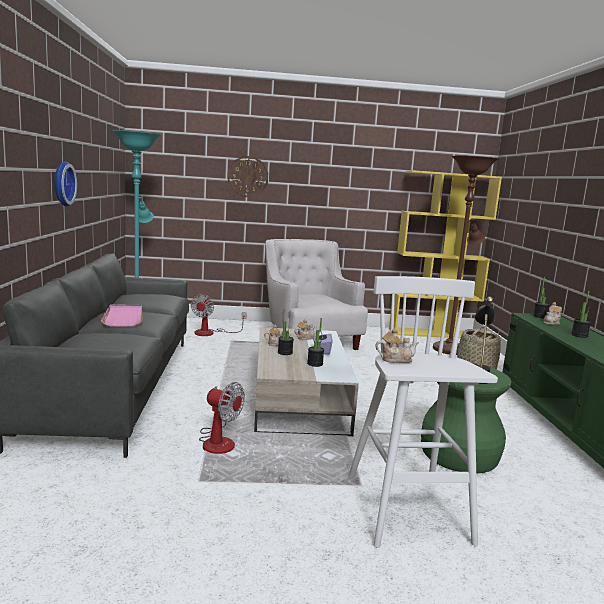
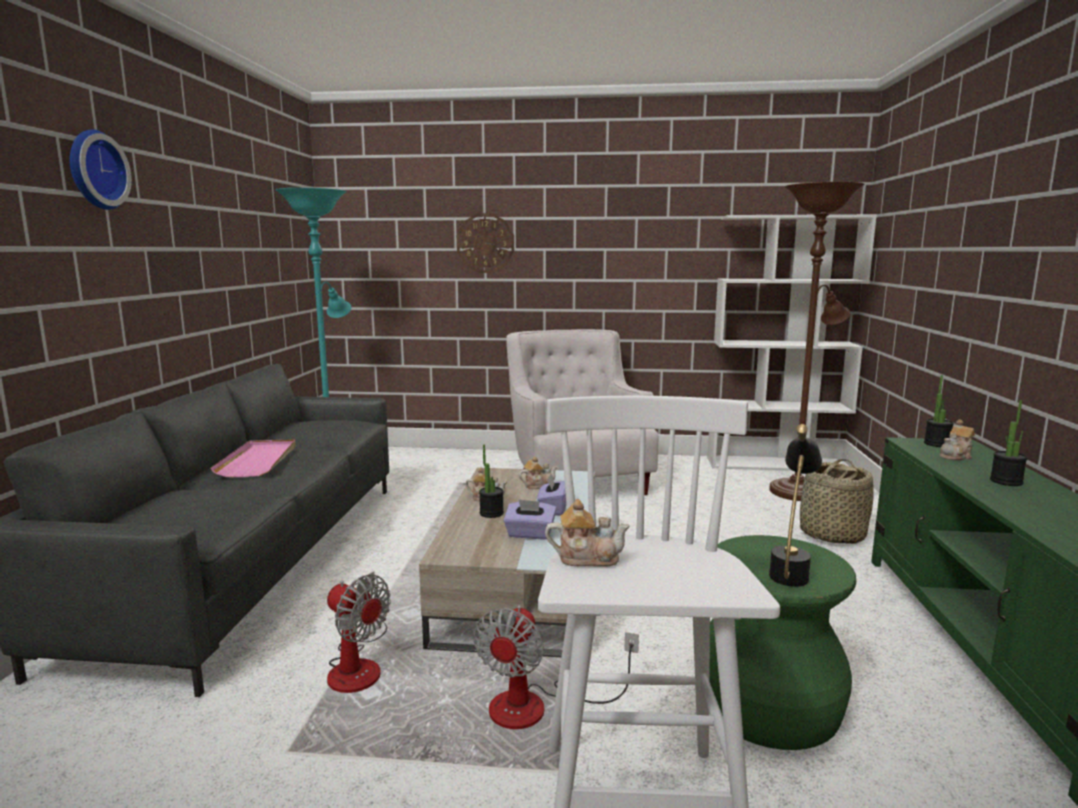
camera: 10 degrees right, 0 degrees up
wall clock [55,161,77,207] -> wall clock moved to [69,129,132,210]
fan [191,294,247,336] -> fan moved to [473,605,639,729]
potted plant [307,318,324,367] -> purple tissue box [503,499,557,539]
yellow bookcase [389,170,502,338] -> white bookcase [707,214,877,471]

